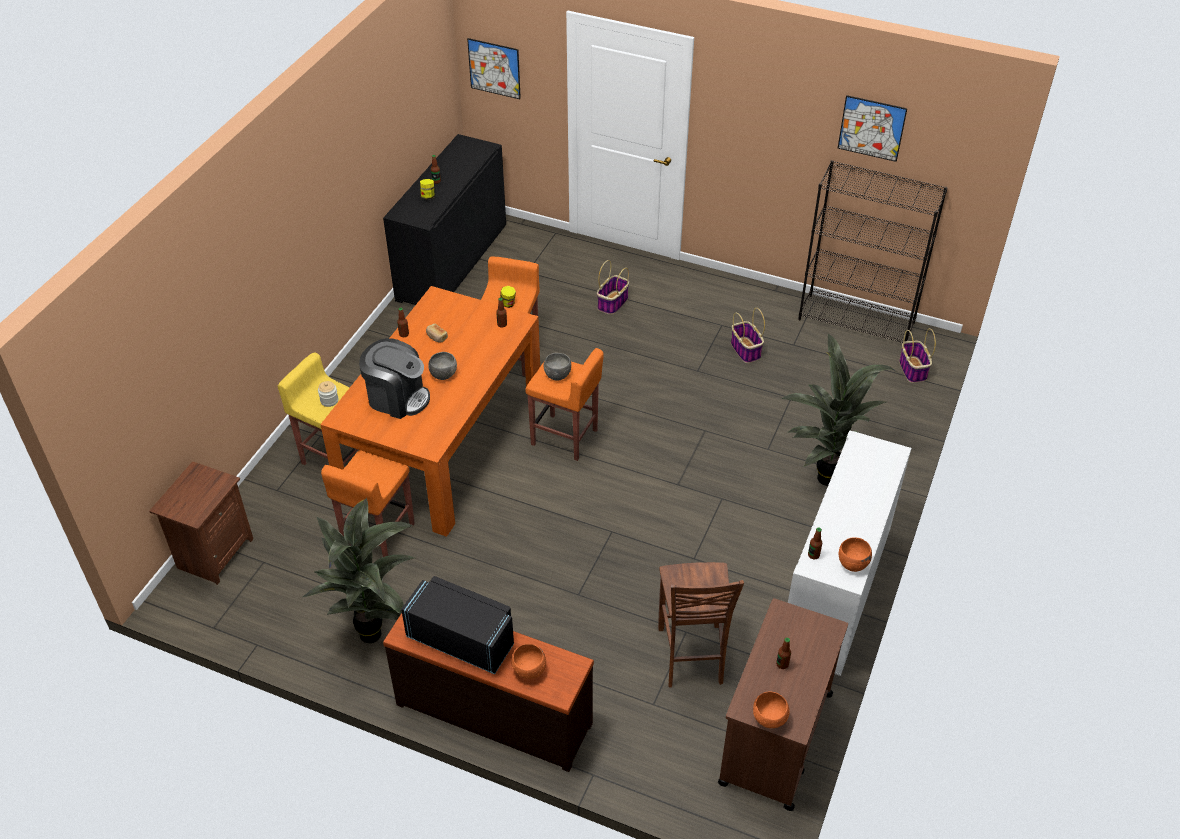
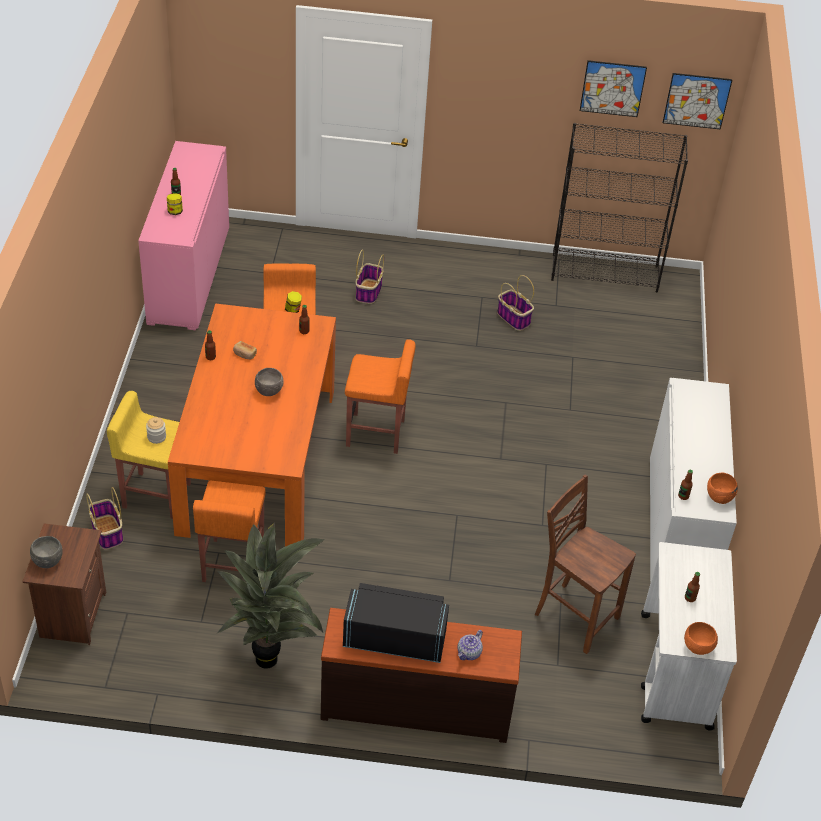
camera: 20 degrees left, 0 degrees up
coffee machine [359,338,430,419] -> none
black cabinet [383,134,506,305] -> pink cabinet [138,141,229,330]
picture [467,38,521,99] -> picture moved to [662,73,732,130]
orange bowl [511,644,546,679] -> teapot [457,630,483,660]
grey bowl [544,353,571,380] -> grey bowl moved to [30,536,63,568]
brown chair [658,562,744,688] -> brown chair turned 150 degrees clockwise [535,475,636,654]
brown cart [718,598,848,811] -> white cart [641,542,737,730]
potted plant [781,334,895,486] -> none
basket [899,328,936,383] -> basket moved to [86,487,123,550]

